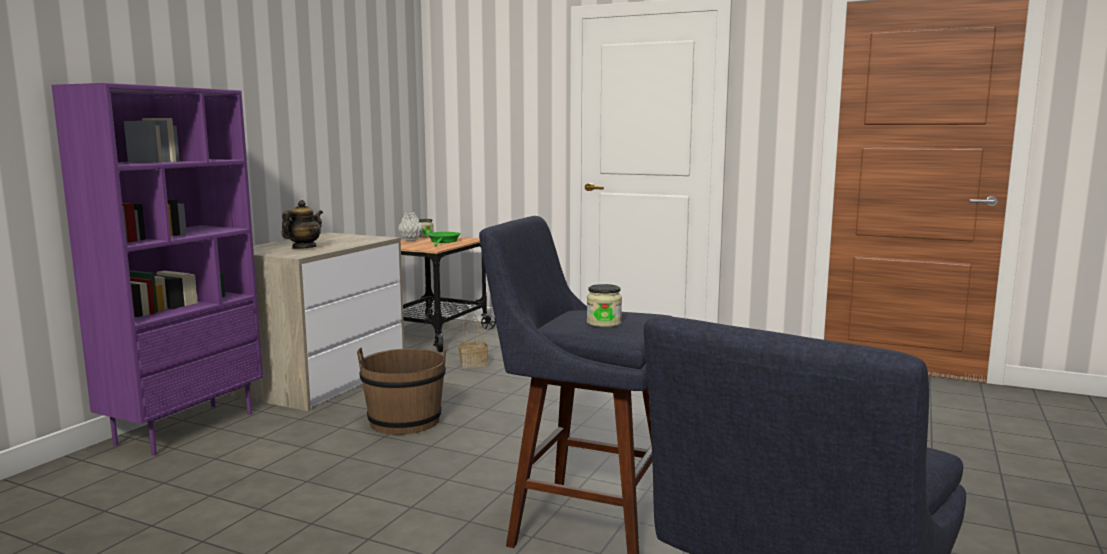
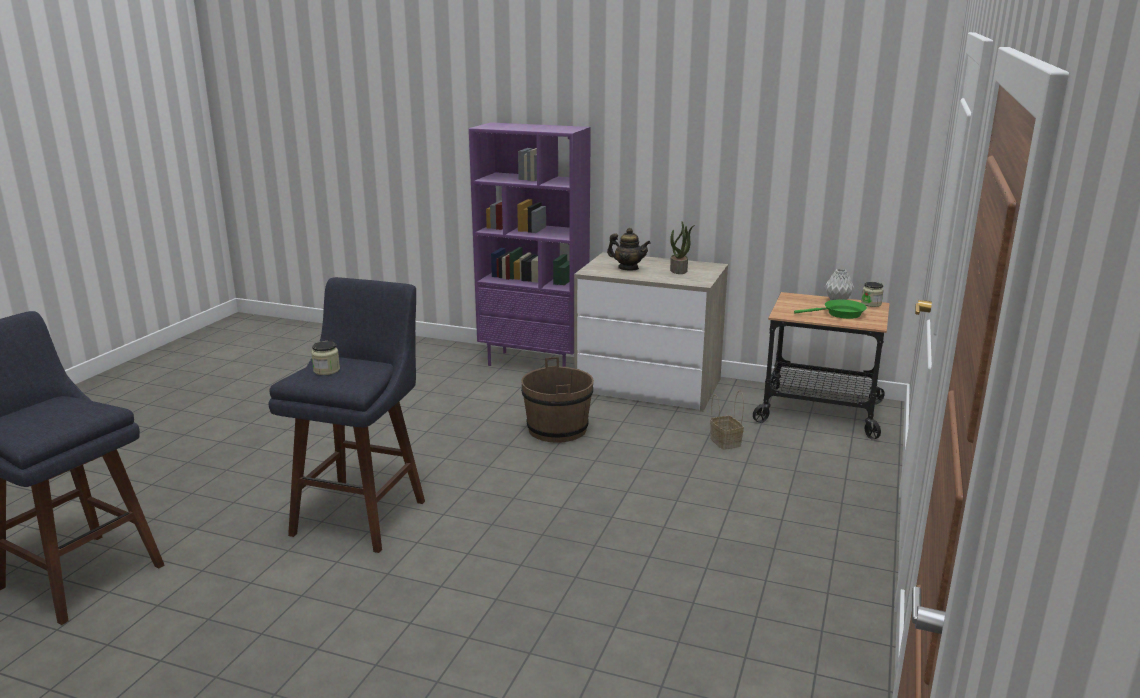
camera: 85 degrees right, 10 degrees up
none -> potted plant [670,222,695,274]

